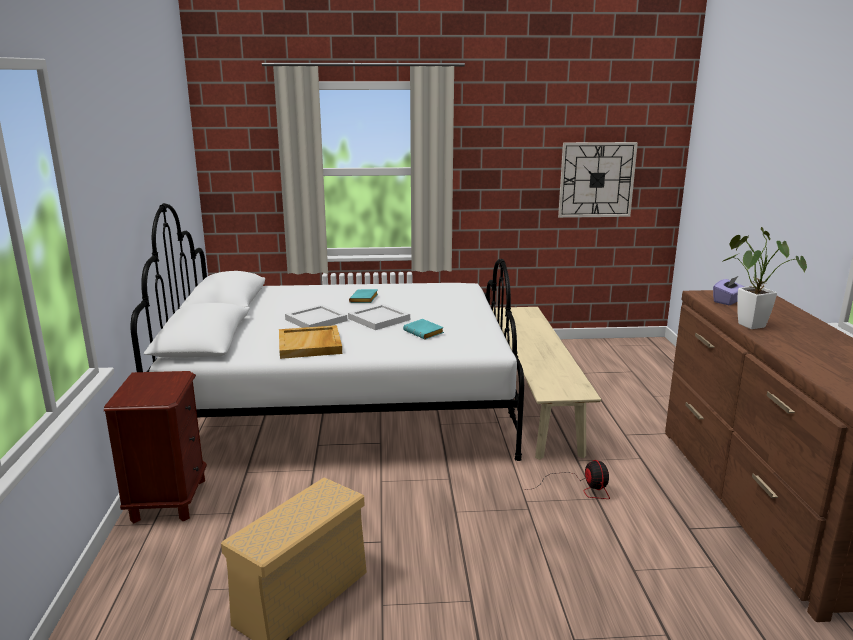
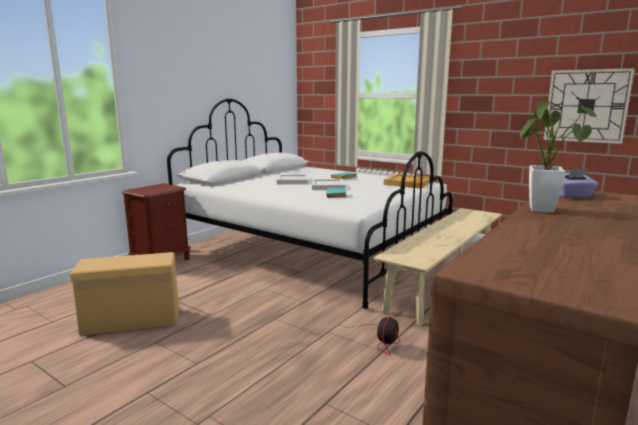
camera: 40 degrees right, 5 degrees down
beige tray [279,325,342,359] -> beige tray moved to [384,174,430,188]

